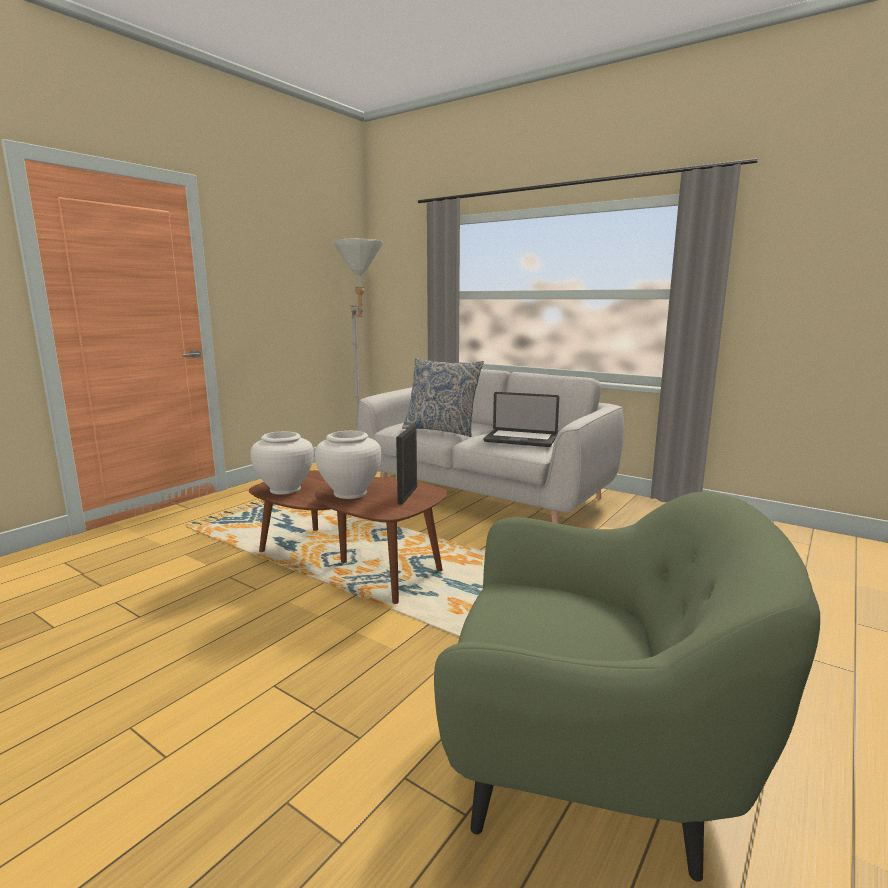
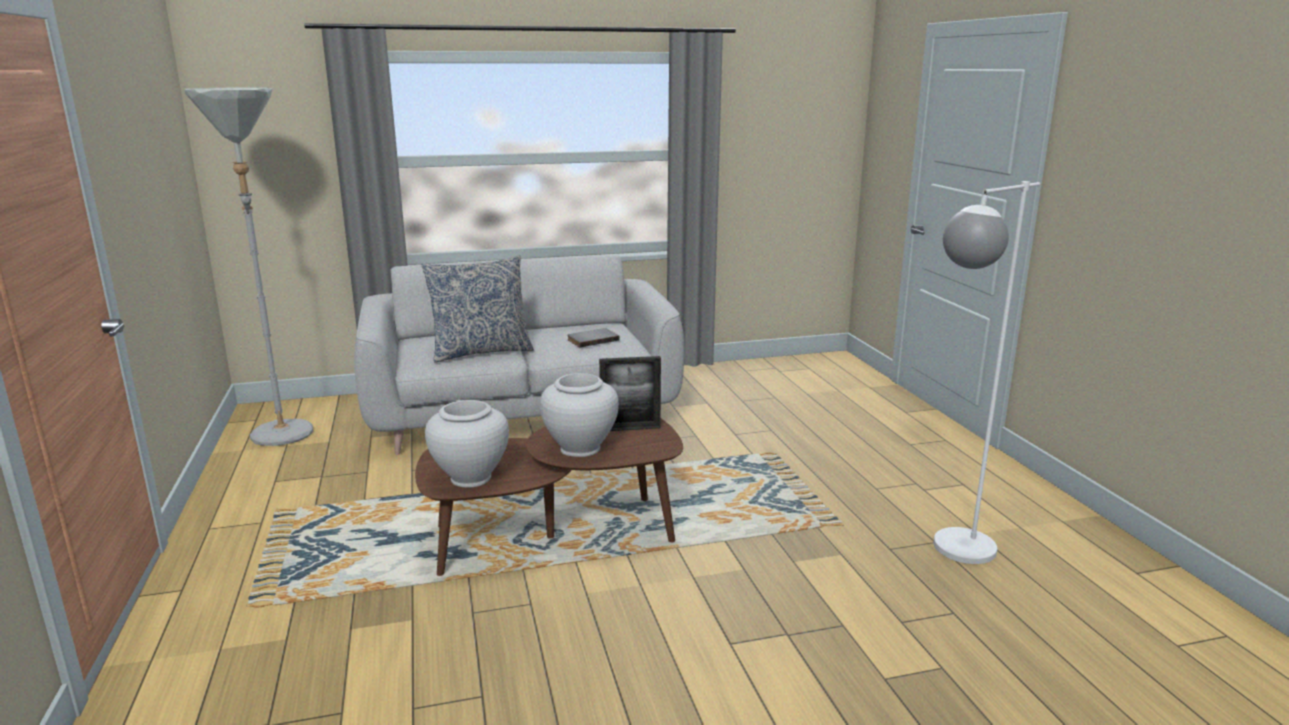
camera: 50 degrees left, 5 degrees up
picture frame [396,425,417,504] -> picture frame turned 60 degrees counterclockwise [599,356,661,431]
green armchair [434,492,820,882] -> white floor lamp [933,181,1040,564]
laptop [484,392,559,447] -> grey book [568,328,620,347]

